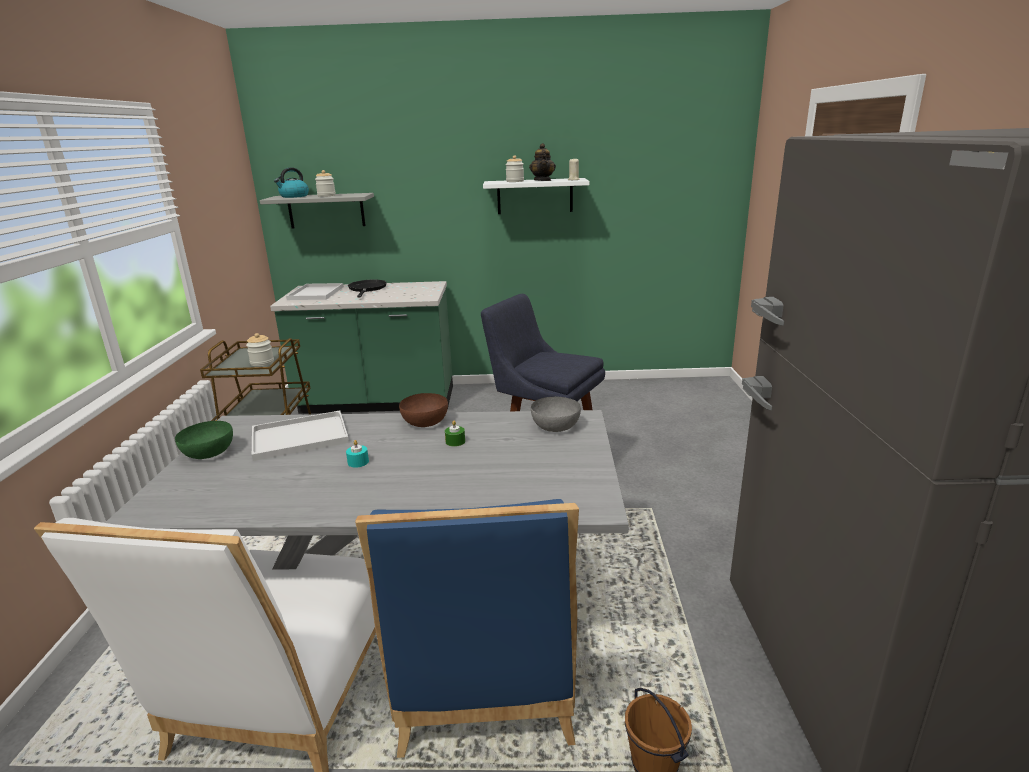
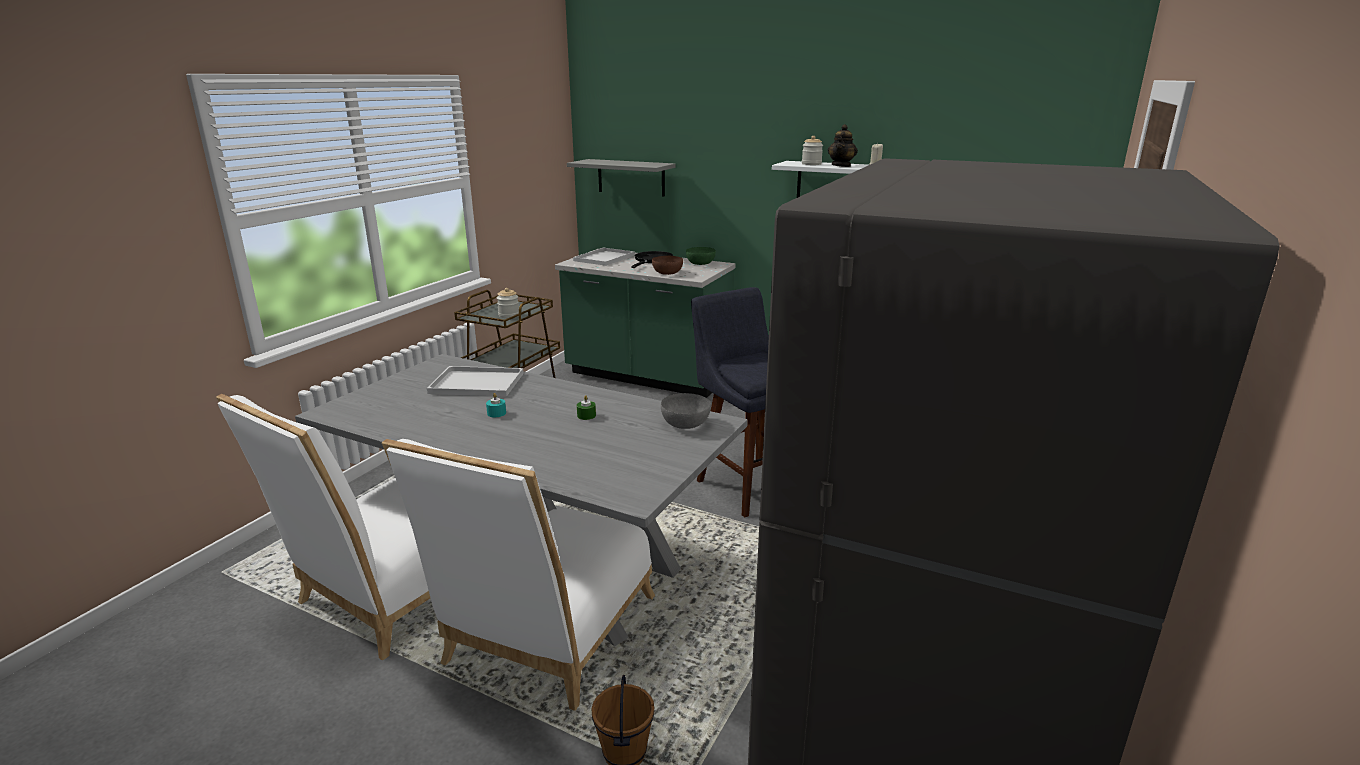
camera: 25 degrees right, 0 degrees up
green bowl [175,421,233,459] -> green bowl moved to [686,247,716,265]
kettle [274,167,309,198] -> none
jar [315,170,336,197] -> none
blue chair [355,499,579,758] -> white chair [382,439,655,711]
brown bowl [399,393,448,427] -> brown bowl moved to [652,256,683,275]

